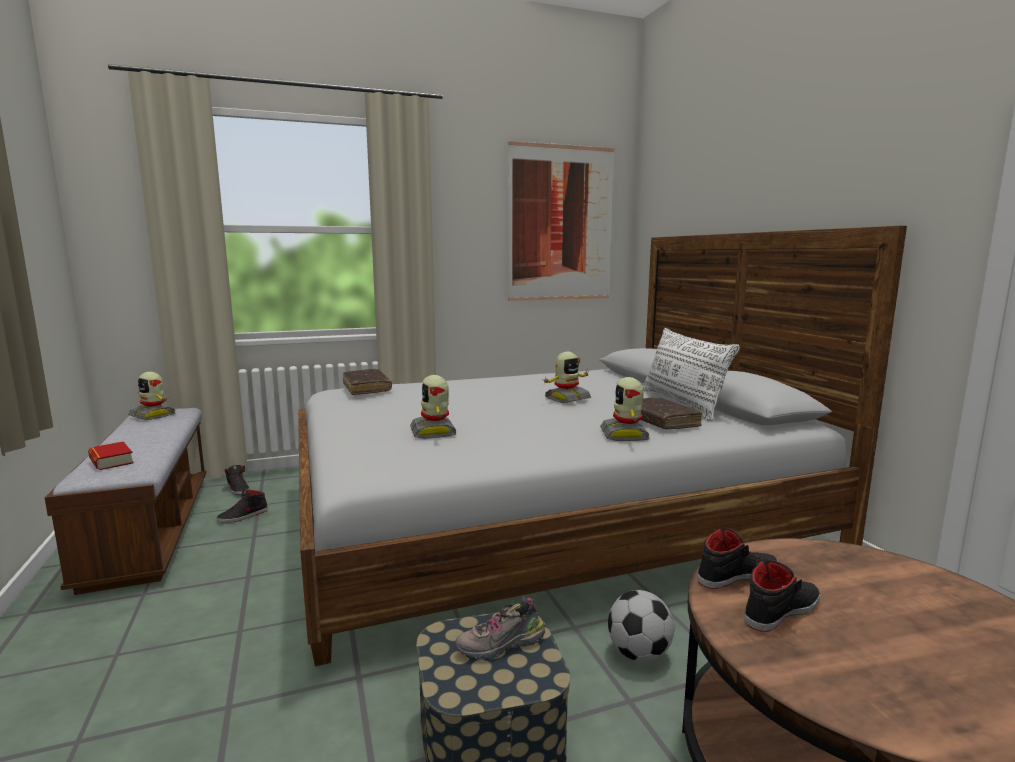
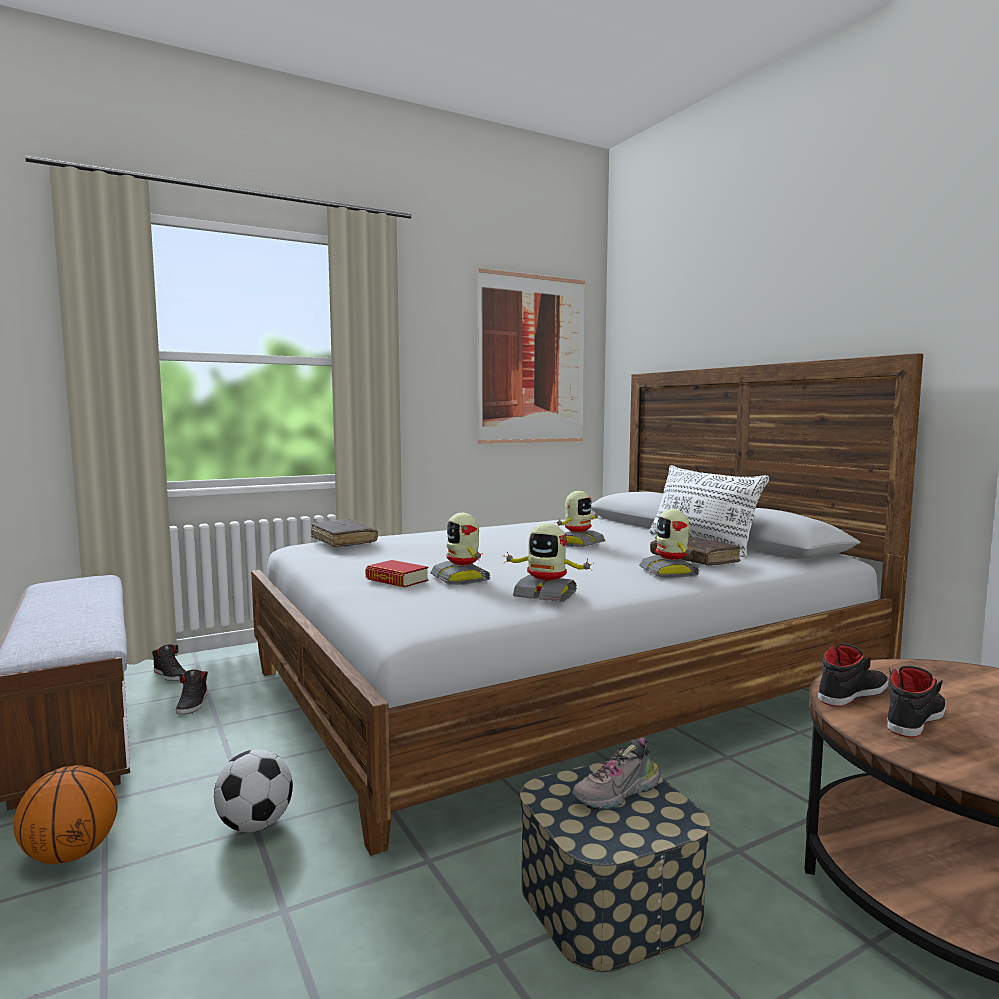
camera: 10 degrees left, 5 degrees down
book [88,442,134,470] -> book moved to [366,560,429,587]
toy robot [128,372,176,420] -> toy robot moved to [503,523,594,602]
black shoe [216,489,268,523] -> black shoe turned 45 degrees counterclockwise [176,670,208,714]
football [608,590,674,662] -> football moved to [214,749,293,832]
none -> basketball [13,765,118,864]

